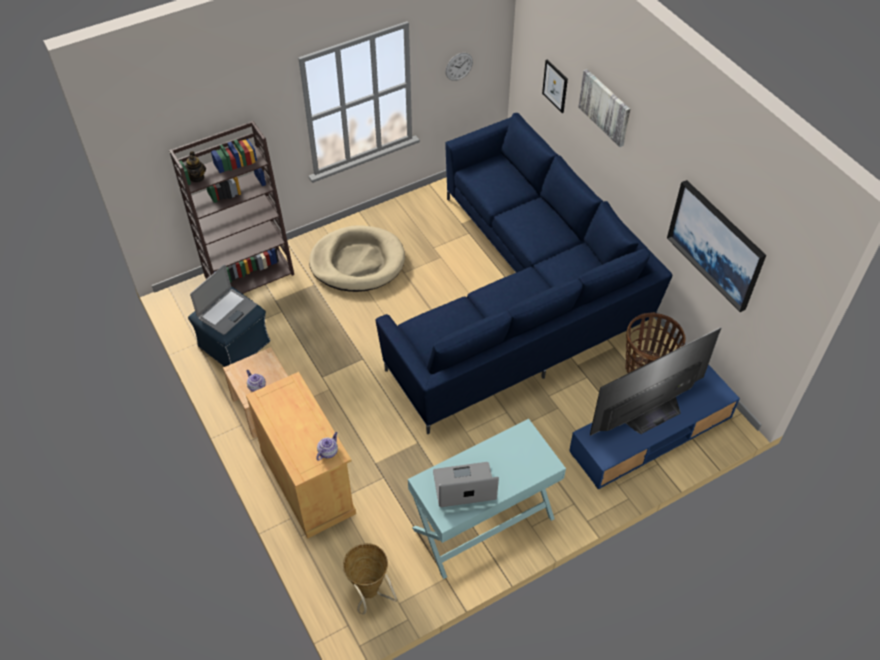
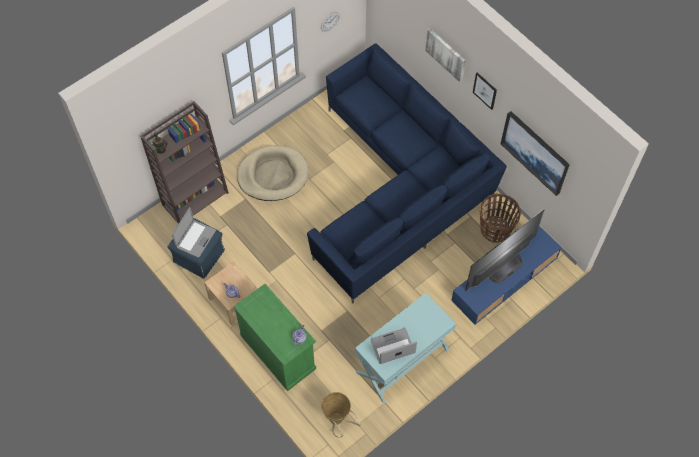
camera: 10 degrees left, 10 degrees up
beige cabinet [246,372,356,539] -> green cabinet [233,284,316,391]
picture [542,59,568,113] -> picture moved to [473,72,497,110]

